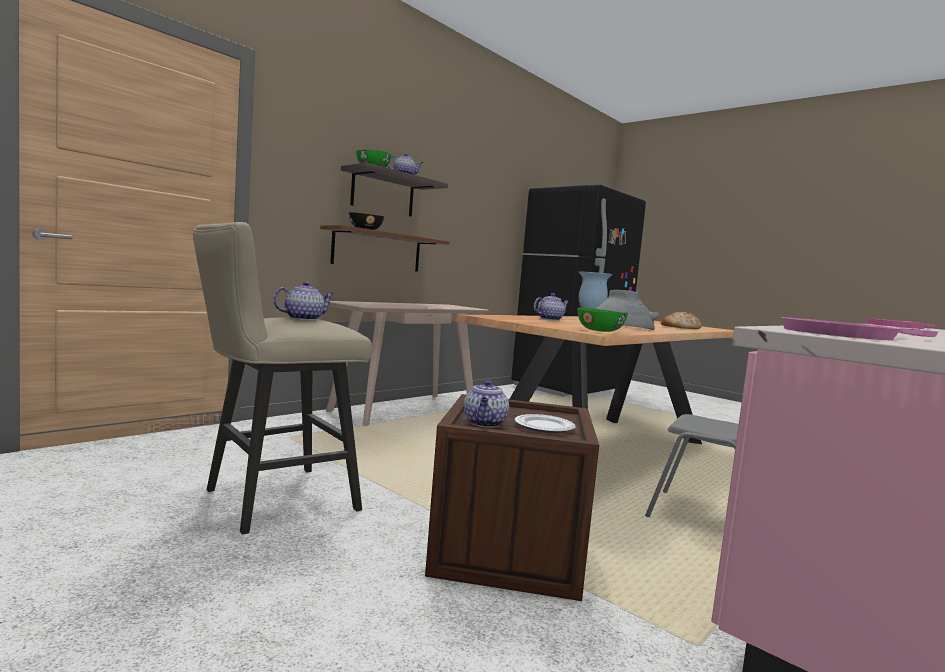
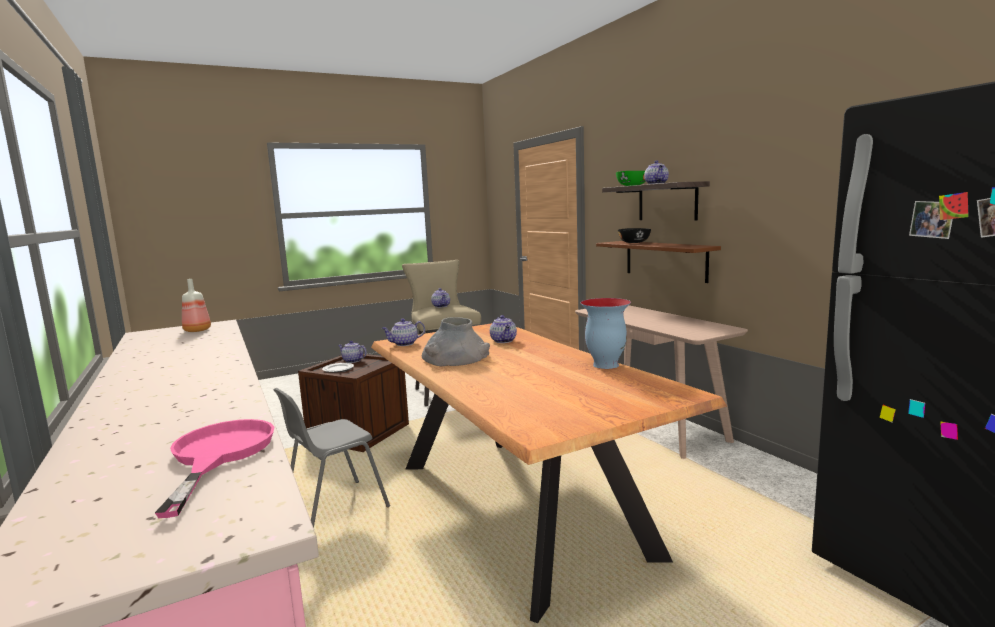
camera: 110 degrees right, 5 degrees up
green bowl [577,307,628,332] -> teapot [381,318,425,346]
bread [661,312,701,329] -> none
pink frying pan [781,317,938,340] -> bottle [182,279,211,332]

